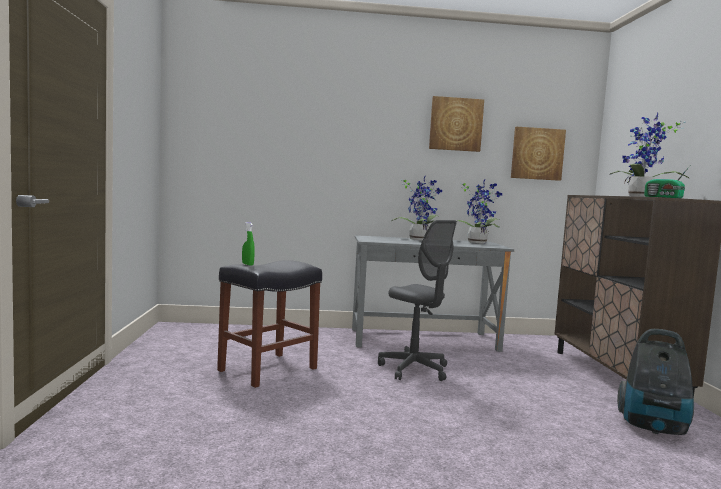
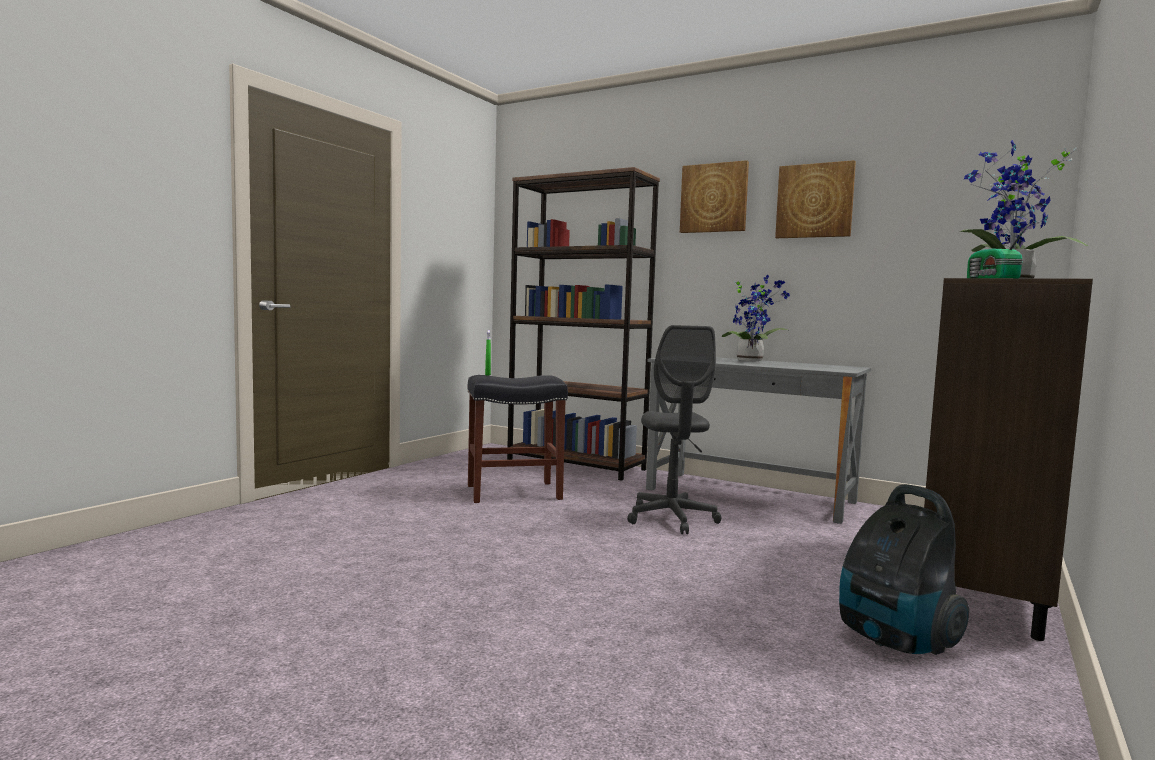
camera: 35 degrees right, 0 degrees up
potted plant [457,179,502,244] -> none
picture [511,127,566,181] -> picture moved to [680,160,749,233]
none -> brown bookcase [507,167,660,481]

